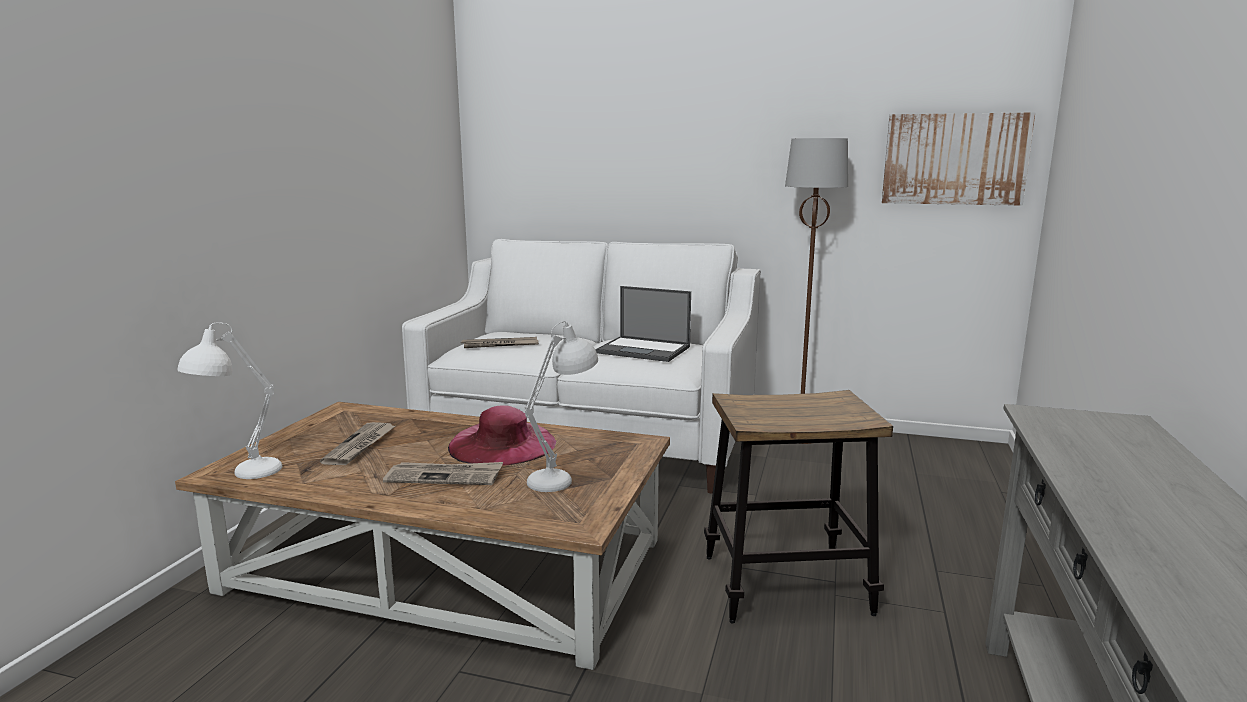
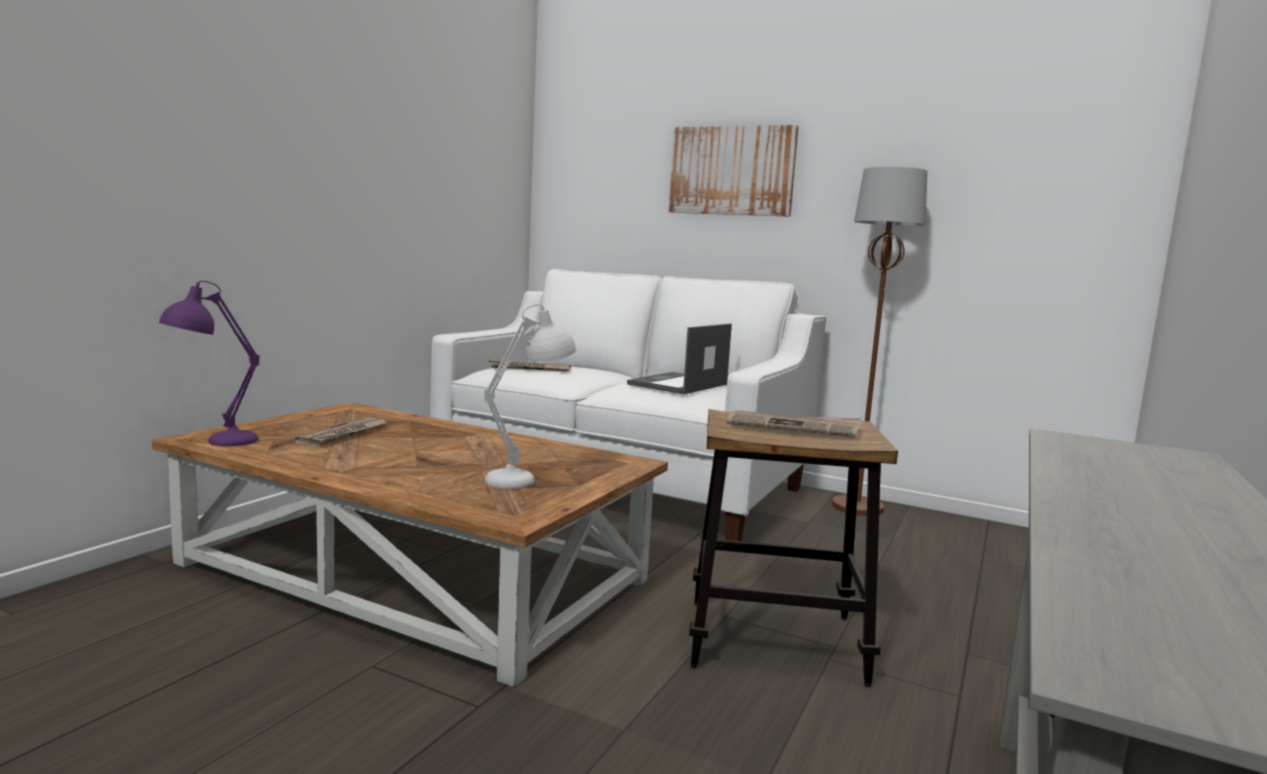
camera: 10 degrees right, 5 degrees down
white table lamp [177,322,282,479] -> purple table lamp [159,281,259,446]
newspaper [383,462,503,485] -> newspaper moved to [726,410,861,438]
pink hat [448,405,556,466] -> none
laptop [595,286,691,362] -> laptop turned 90 degrees clockwise [627,323,732,394]
picture [882,112,1035,206] -> picture moved to [669,125,799,217]

